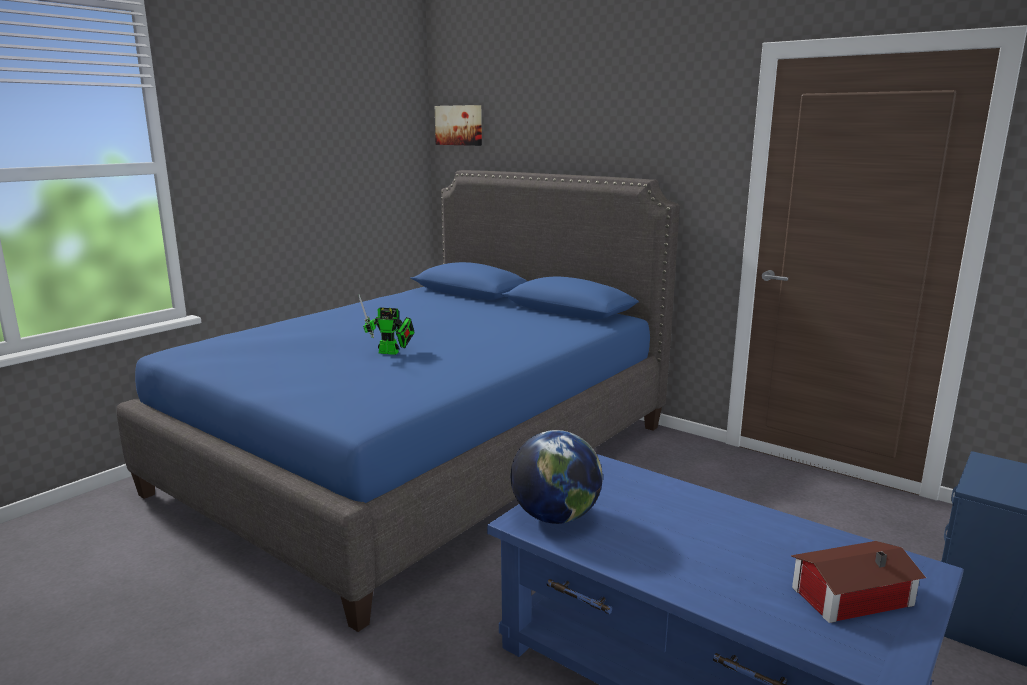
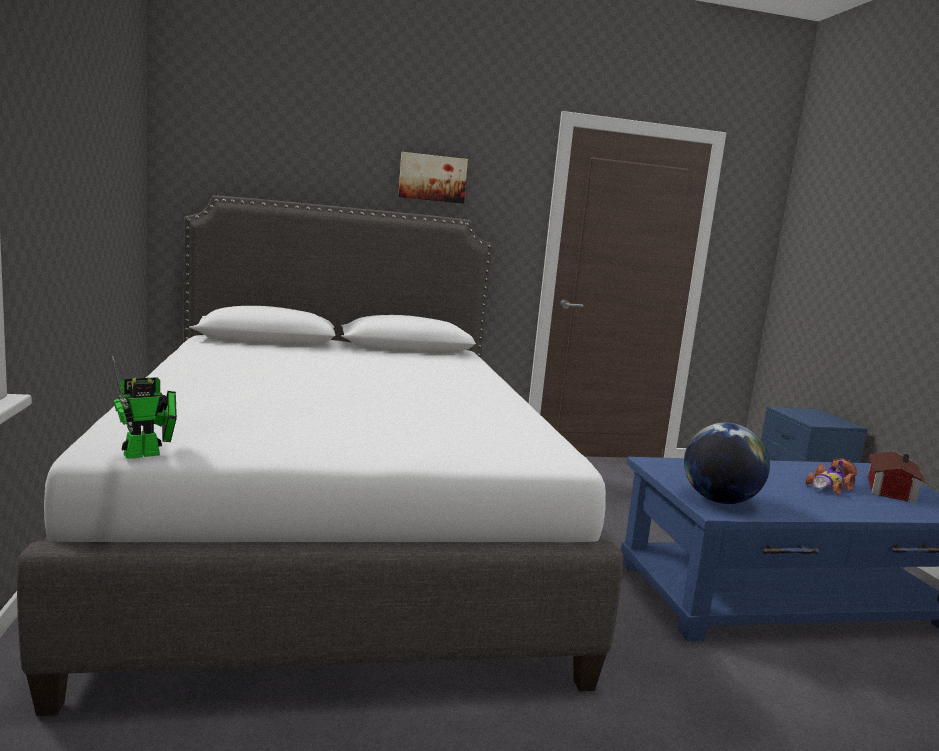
camera: 50 degrees left, 5 degrees down
blue bed [117,170,680,632] -> white bed [17,195,623,716]
toy robot [358,294,415,355] -> toy robot moved to [112,356,177,459]
picture [435,105,482,146] -> picture moved to [398,152,468,204]
none -> toy car [805,458,857,494]

